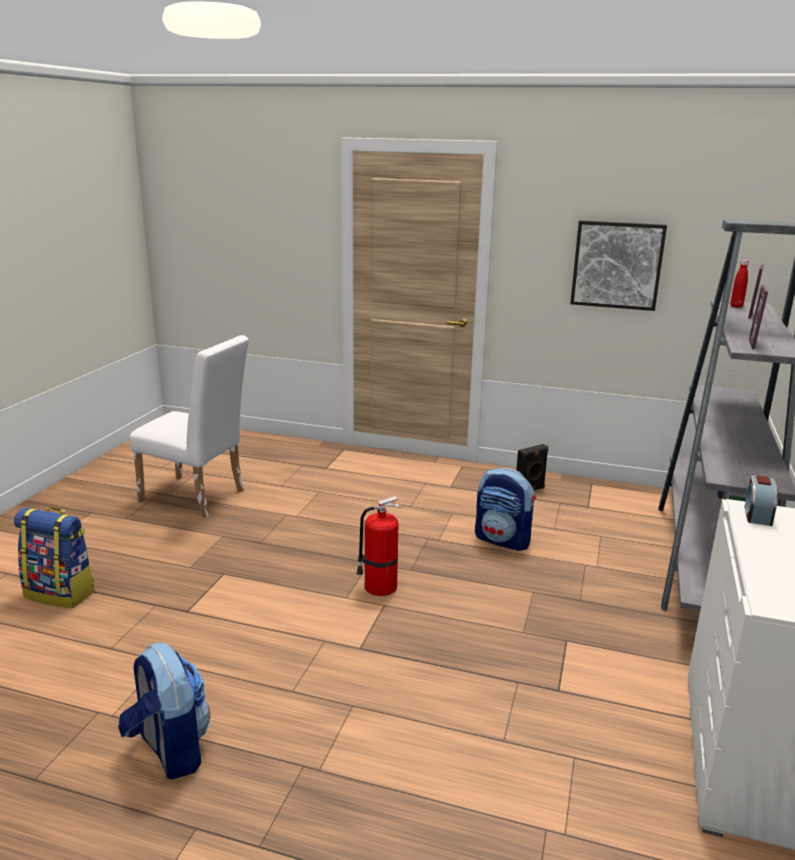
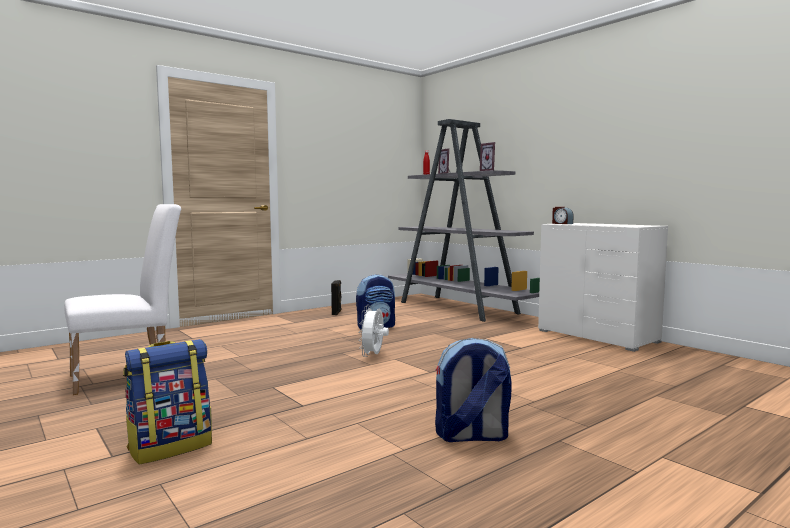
camera: 55 degrees left, 15 degrees down
fire extinguisher [356,496,401,596] -> white fan [358,305,389,357]
picture [570,220,667,311] -> none

